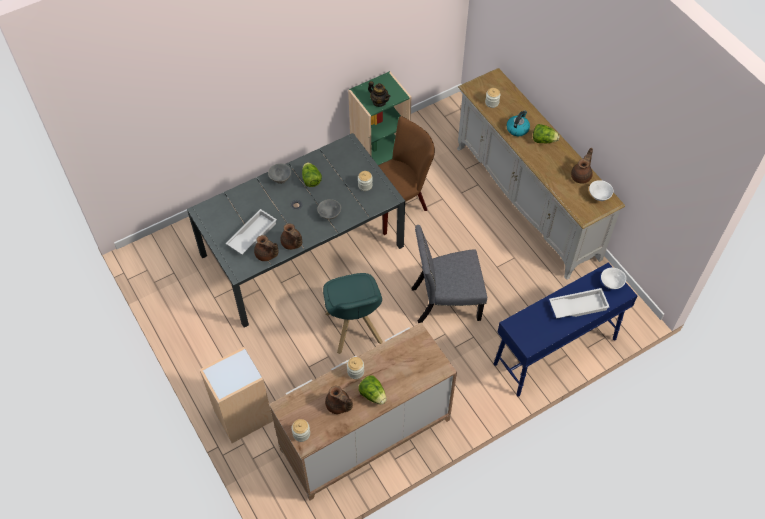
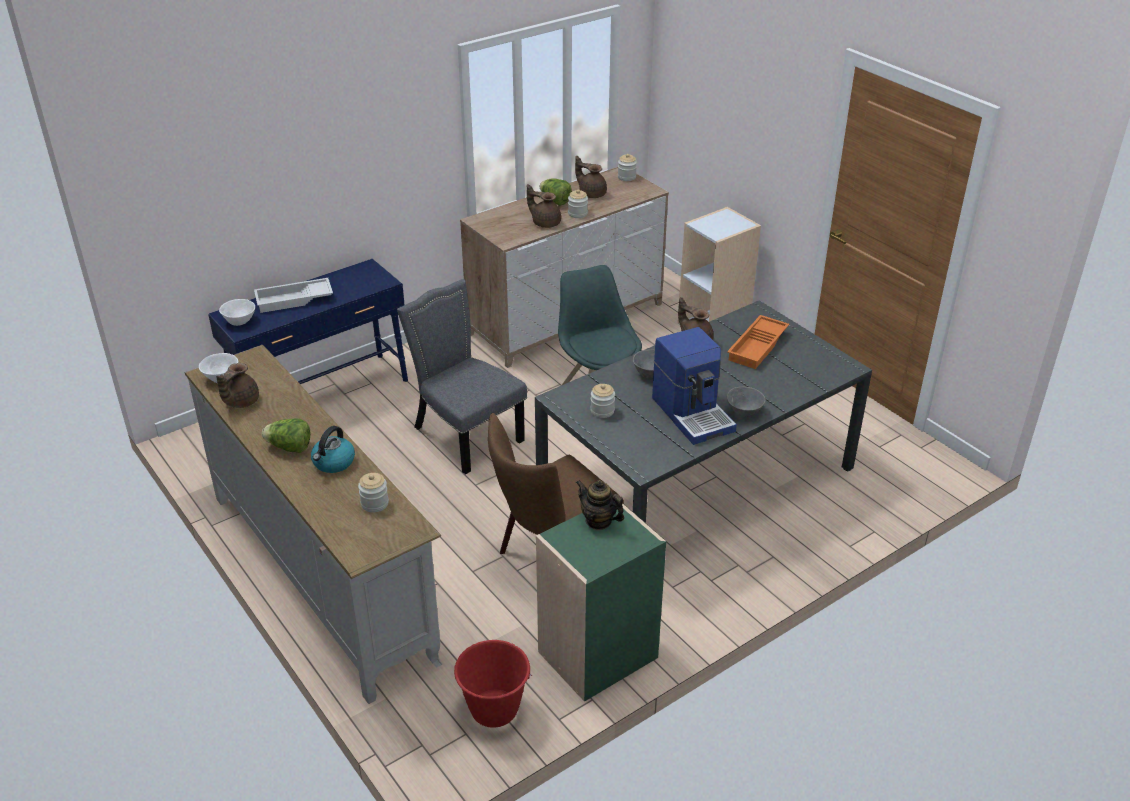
camera: 175 degrees right, 20 degrees down
white tray [226,209,277,254] -> orange tray [727,315,789,369]
brown teapot [254,235,279,261] -> brown teapot moved to [527,184,561,228]
lettuce [302,162,322,187] -> coffee machine [652,327,737,445]
grey chair [412,225,487,323] -> grey chair turned 120 degrees counterclockwise [397,279,527,474]
none -> red bucket [454,640,532,728]

